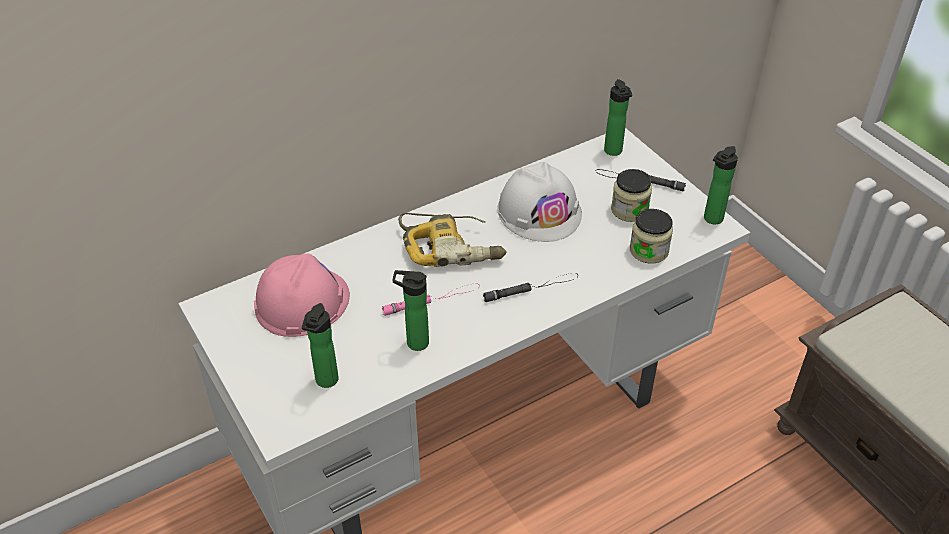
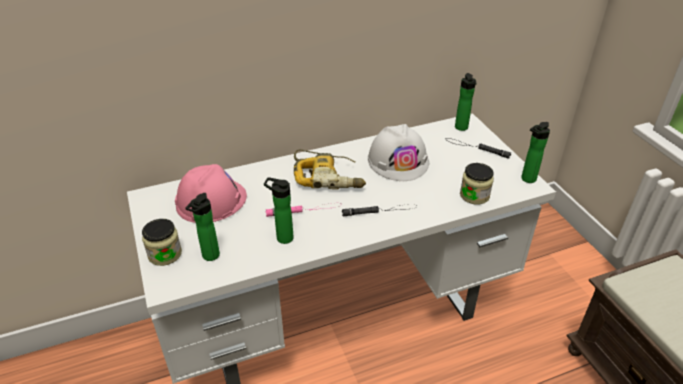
camera: 10 degrees right, 5 degrees down
jar [611,169,652,222] -> jar moved to [142,219,182,266]

